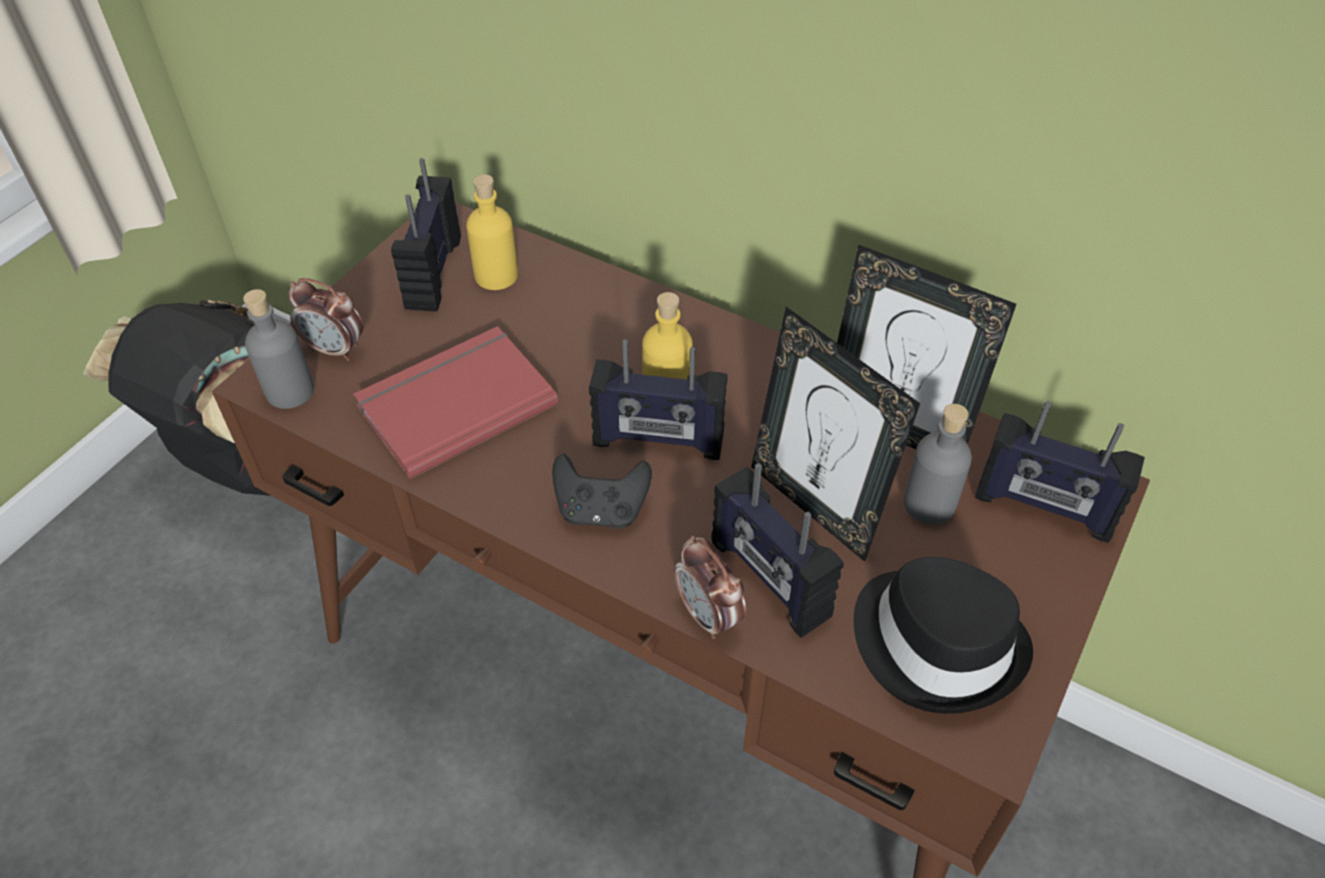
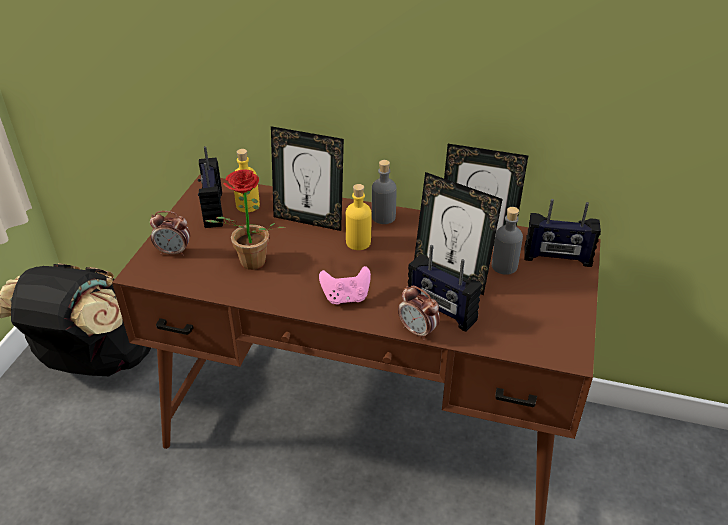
camera: 15 degrees left, 10 degrees down
grey bottle [243,289,314,409] -> grey bottle moved to [372,160,397,224]
red book [353,326,558,479] -> potted plant [205,169,286,270]
black game controller [552,454,652,529] -> pink game controller [319,266,371,304]
radio [589,340,727,460] -> none
black hat [854,557,1033,714] -> none
none -> picture frame [271,126,344,231]

